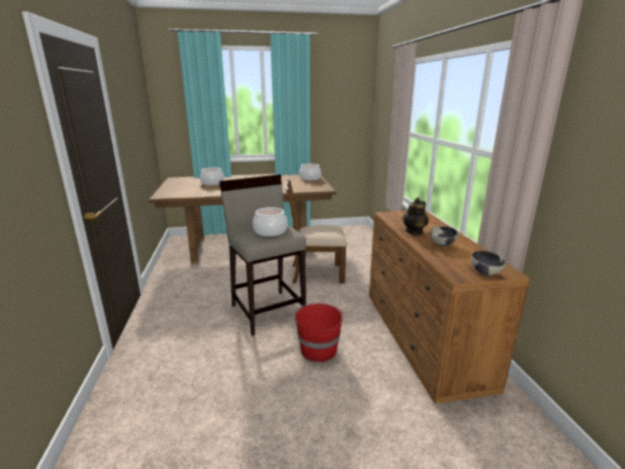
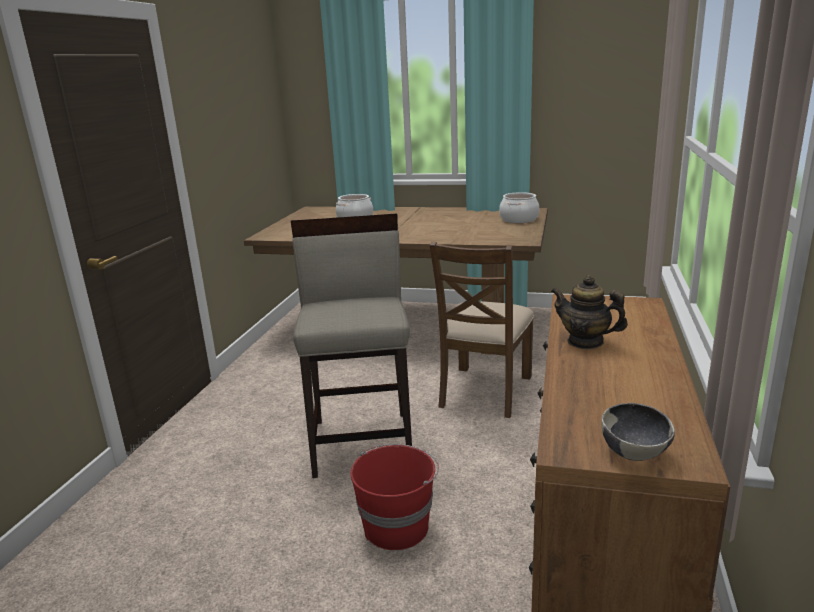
camera: 25 degrees right, 0 degrees up
cooking pot [253,207,288,236] -> none
brown chair [285,179,348,284] -> brown chair turned 90 degrees counterclockwise [430,242,534,418]
teapot [402,197,429,235] -> teapot turned 60 degrees clockwise [551,275,628,349]
bowl [430,226,458,246] -> none

